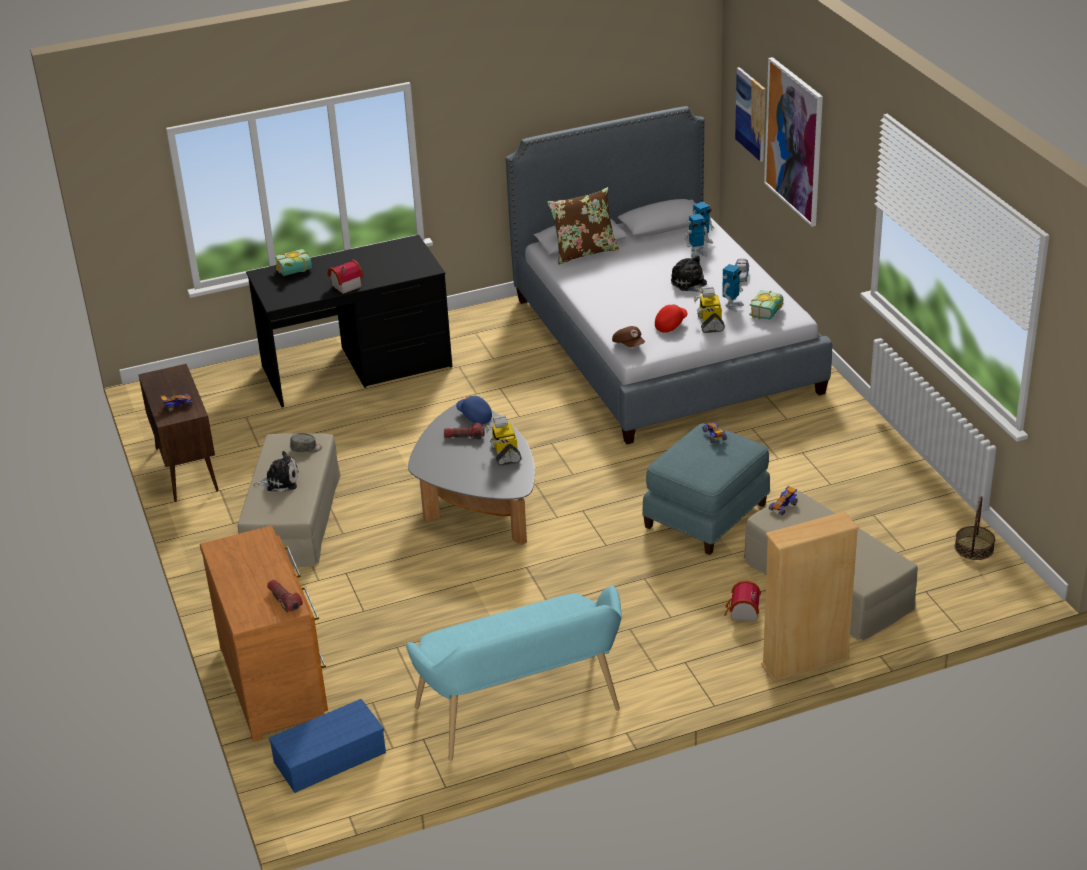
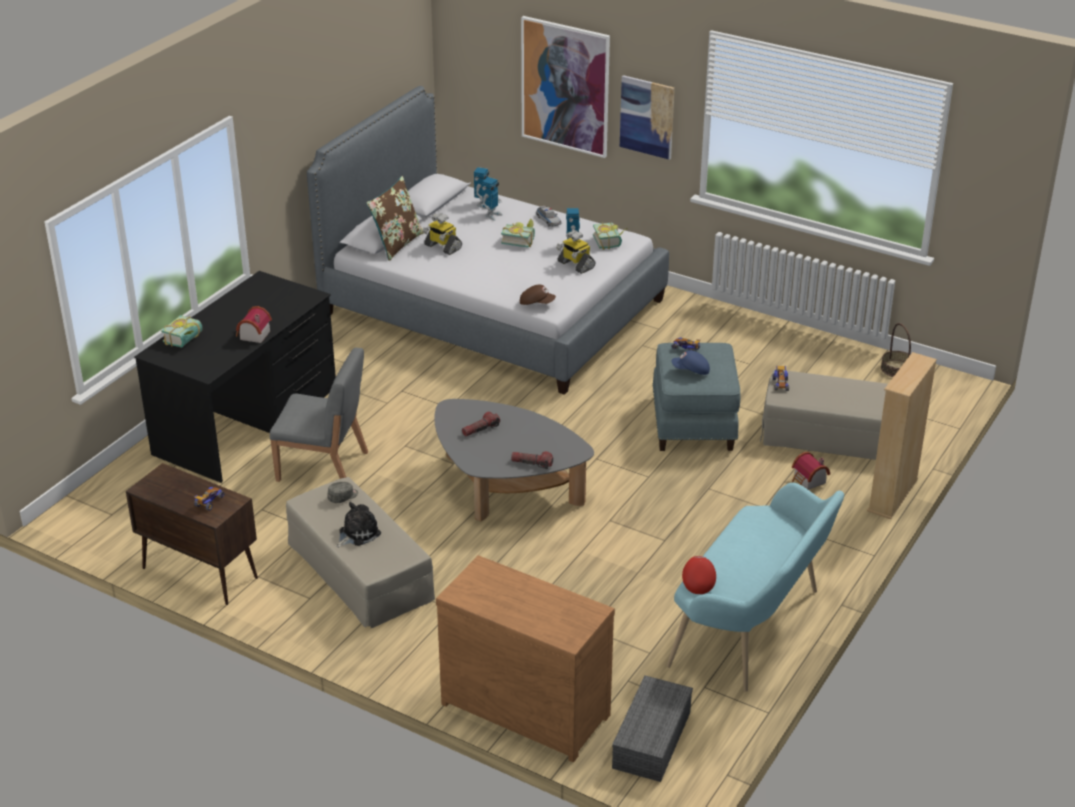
camera: 40 degrees left, 0 degrees up
flashlight [267,580,303,612] -> flashlight moved to [511,451,553,469]
blue storage box [269,699,386,793] -> grey storage box [612,675,693,782]
blue cap [456,396,492,424] -> blue cap moved to [672,350,710,375]
toy robot [485,415,522,466] -> toy robot moved to [422,213,462,255]
red cap [655,304,687,333] -> red cap moved to [682,556,716,594]
plush toy [671,255,707,293] -> book [501,219,535,248]
picture [735,67,766,162] -> picture moved to [620,75,675,160]
none -> grey chair [270,348,368,482]

